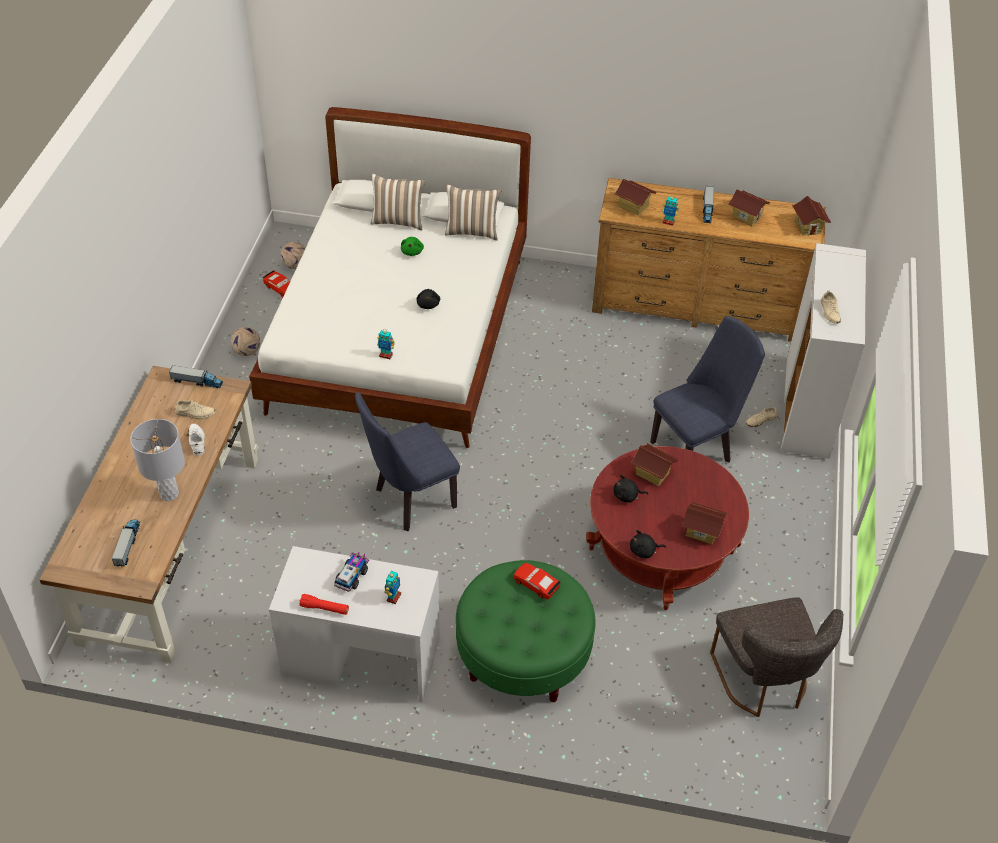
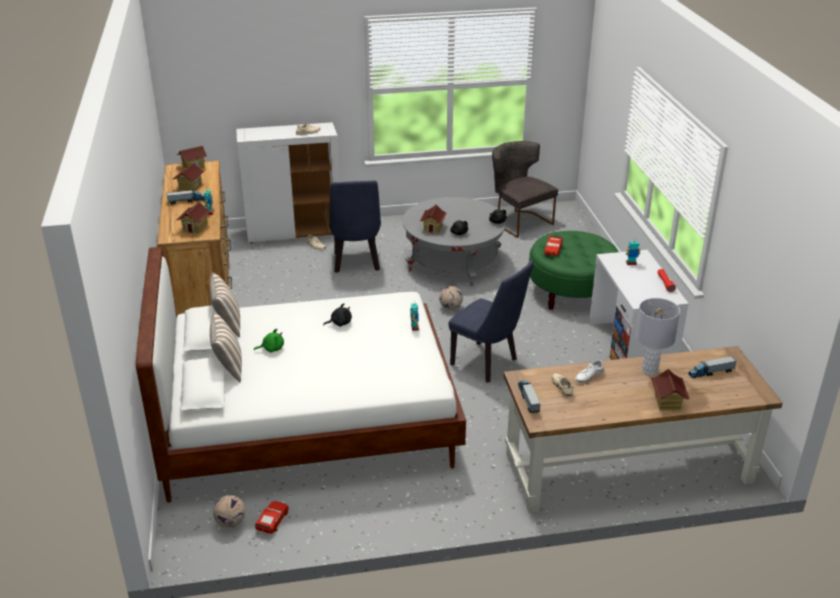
camera: 110 degrees left, 15 degrees down
football [231,327,260,356] -> football moved to [439,286,463,310]
toy truck [334,552,369,592] -> none
red coffee table [586,446,749,610] -> grey coffee table [403,197,507,286]
blue chair [650,316,765,462] -> blue chair turned 135 degrees counterclockwise [329,181,381,273]
toy house [682,502,727,545] -> toy house moved to [651,369,690,411]
grey chair [710,597,843,717] -> grey chair turned 90 degrees counterclockwise [492,141,558,238]

